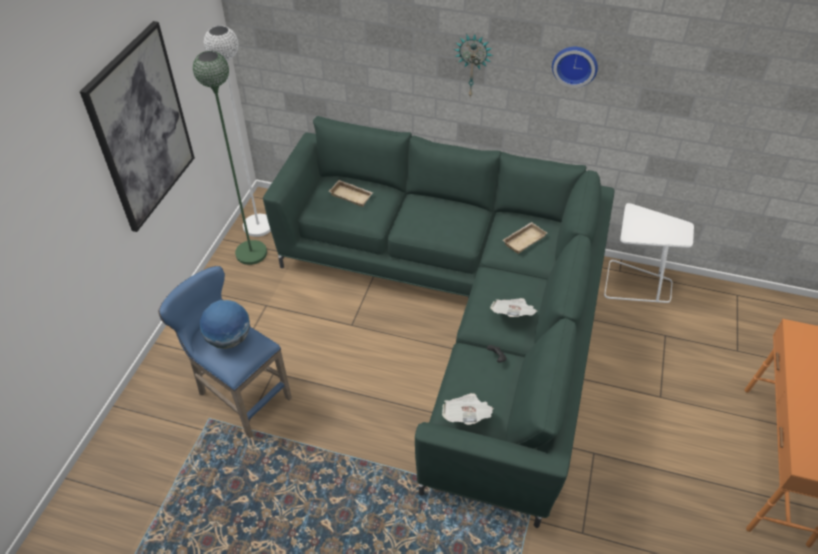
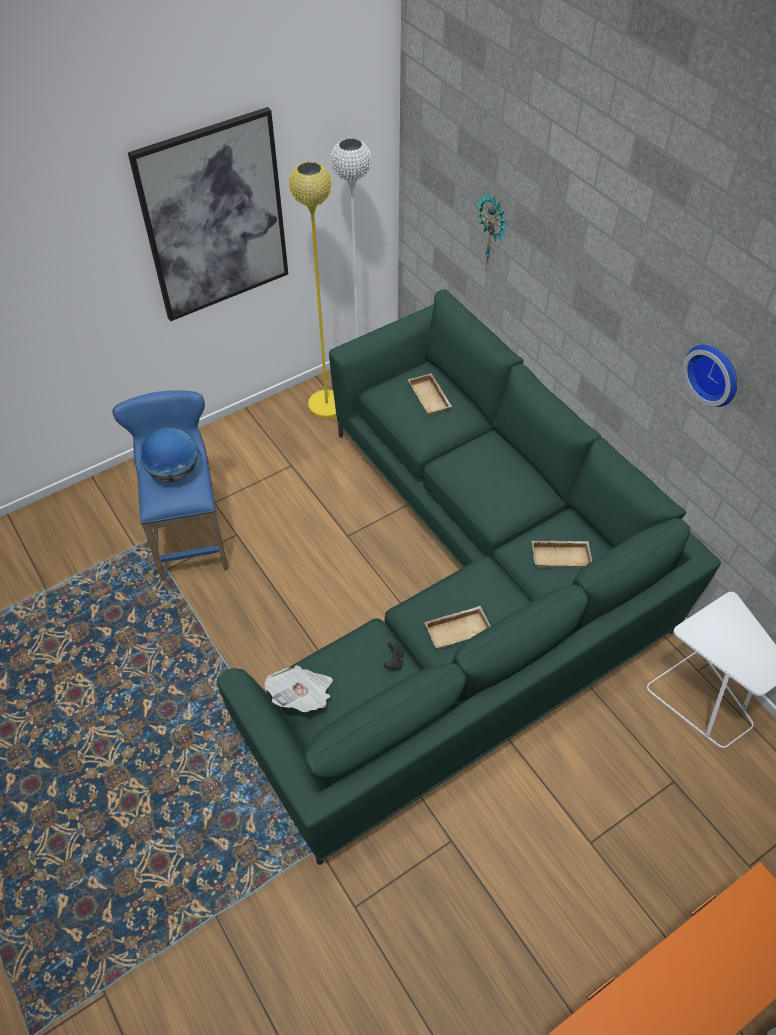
camera: 40 degrees right, 5 degrees up
green floor lamp [193,51,267,265] -> yellow floor lamp [289,162,336,419]
wall clock [454,34,493,97] -> wall clock moved to [477,192,507,271]
newspaper [490,298,537,317] -> beige tray [424,606,490,649]

